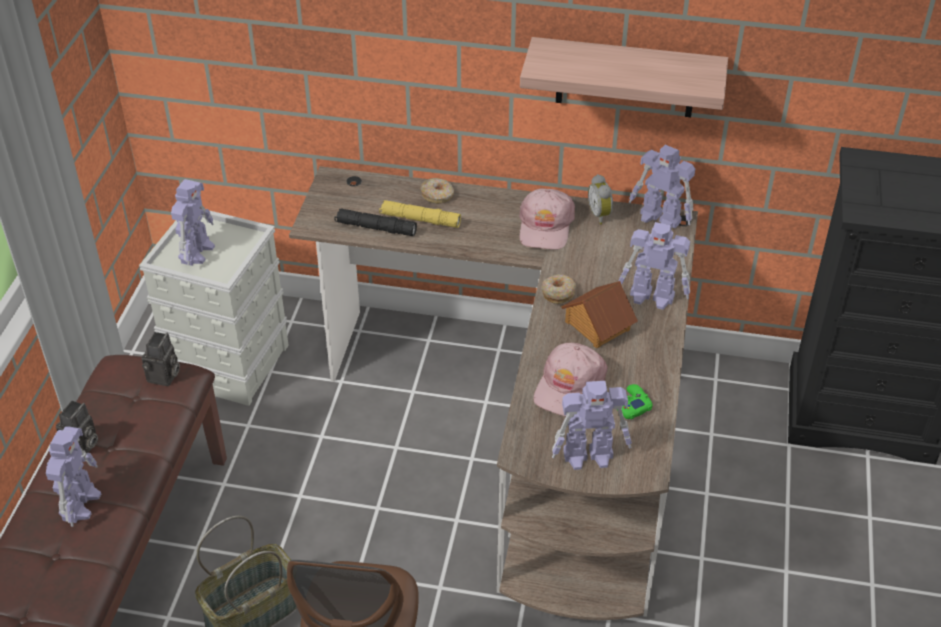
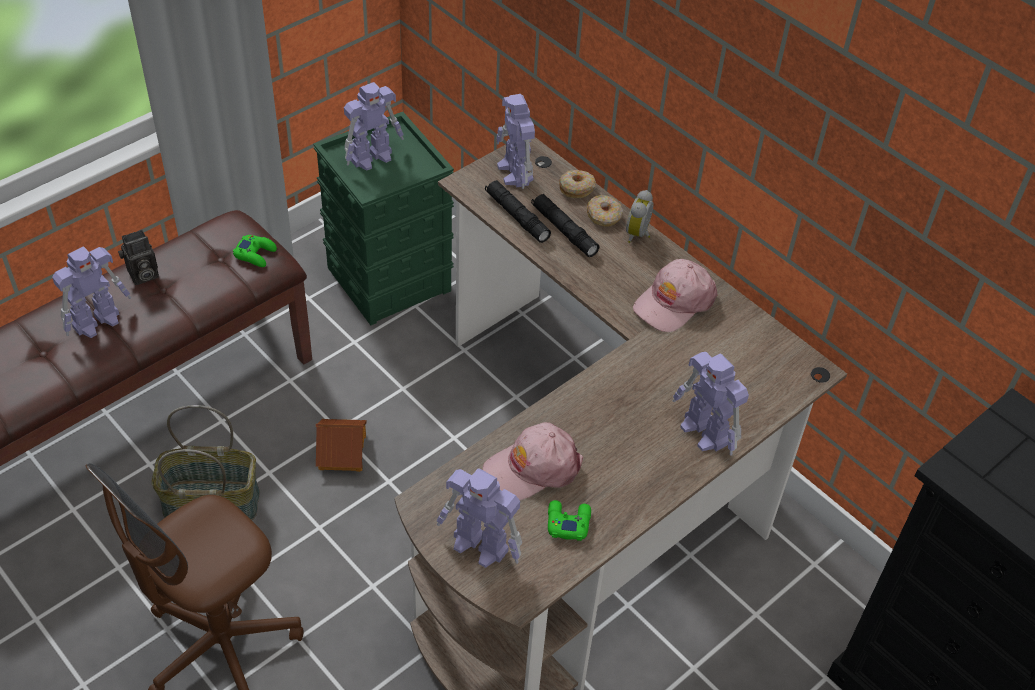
camera: 35 degrees right, 5 degrees up
grey storage box [139,210,289,406] -> green storage box [313,112,454,325]
camera [142,332,180,386] -> green game controller [233,235,277,267]
yellow flashlight [379,200,461,228] -> black flashlight [531,194,599,257]
shelf [520,37,728,117] -> none
donut [542,274,576,304] -> donut moved to [559,170,596,198]
toy house [561,281,638,348] -> toy house moved to [316,419,367,472]
alarm clock [588,174,613,225] -> alarm clock moved to [626,190,654,243]
toy robot [629,145,695,228] -> toy robot moved to [496,94,535,189]

